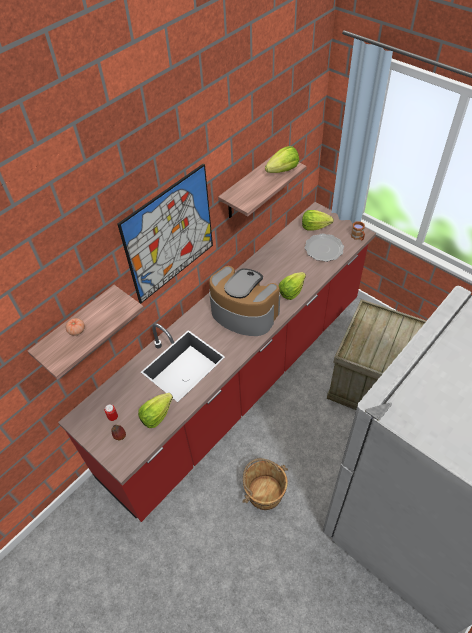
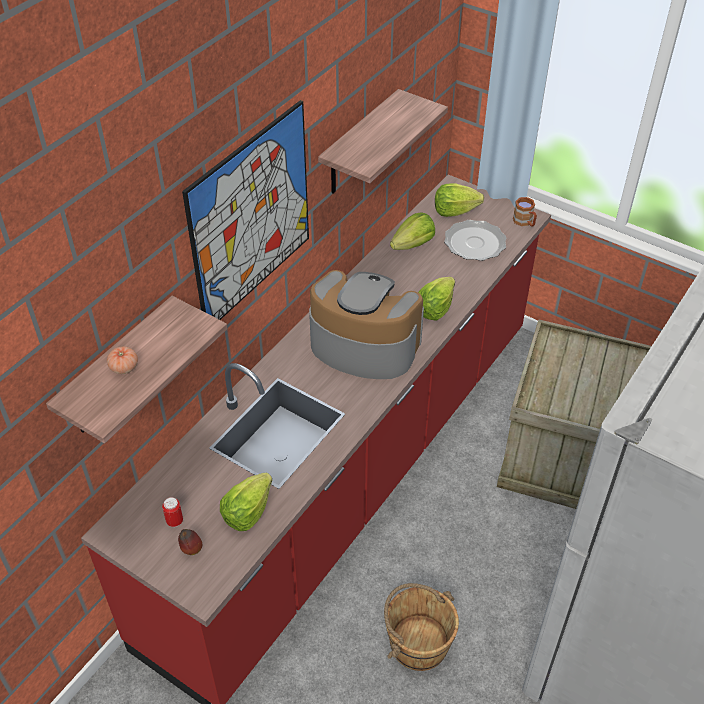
camera: 10 degrees left, 5 degrees down
lettuce [265,146,299,173] -> lettuce moved to [390,212,435,250]

